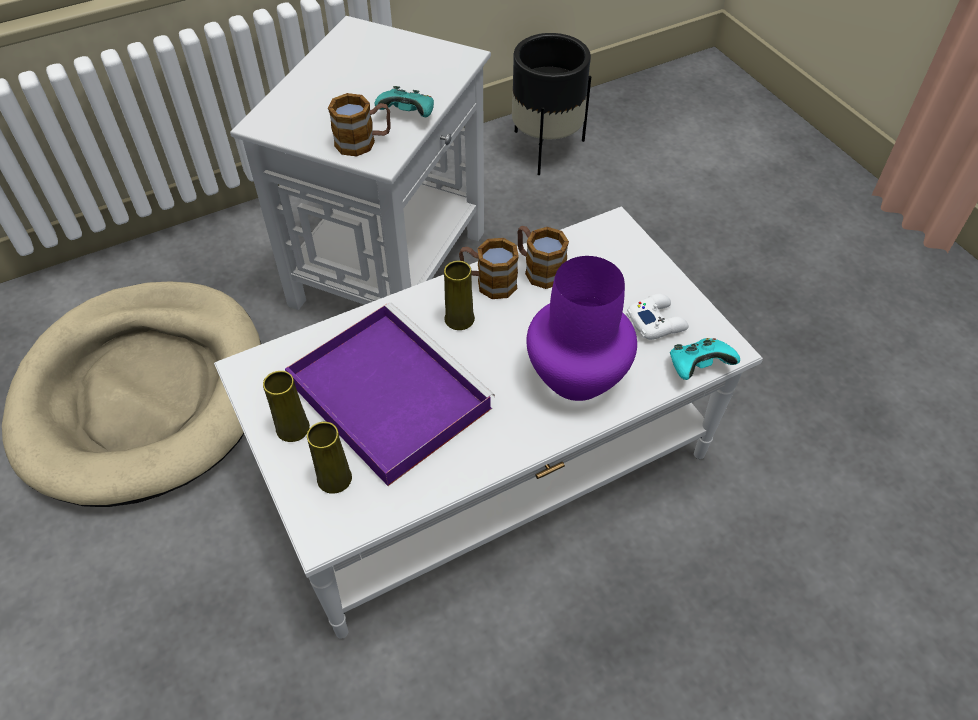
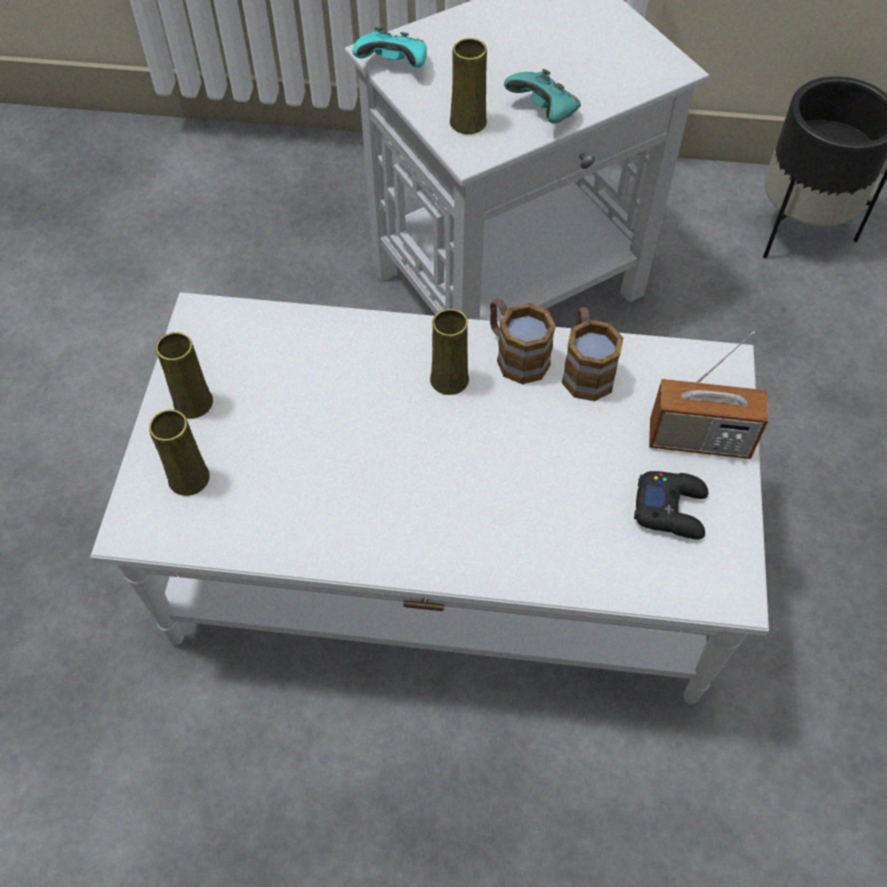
camera: 35 degrees right, 5 degrees up
beige dog bed [2,281,261,507] -> none
purple tray [285,303,495,486] -> none
mug [328,93,390,157] -> yellow vase [450,38,487,134]
purple vase [526,256,637,401] -> none
white game controller [627,293,689,340] -> black game controller [634,471,708,540]
turquoise game controller [670,338,740,380] -> turquoise game controller moved to [352,27,427,68]
none -> radio [649,331,768,459]

